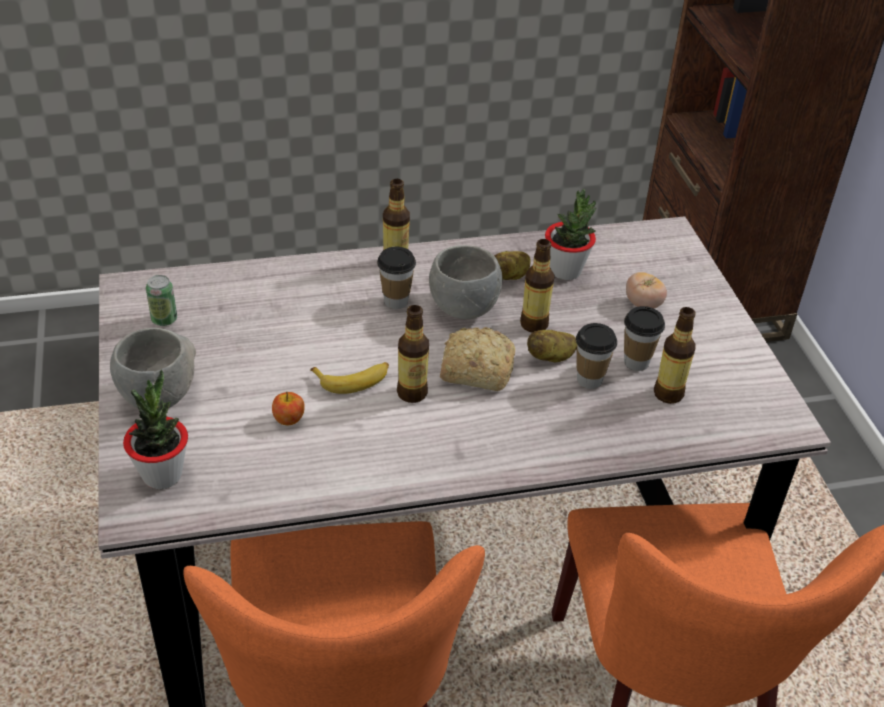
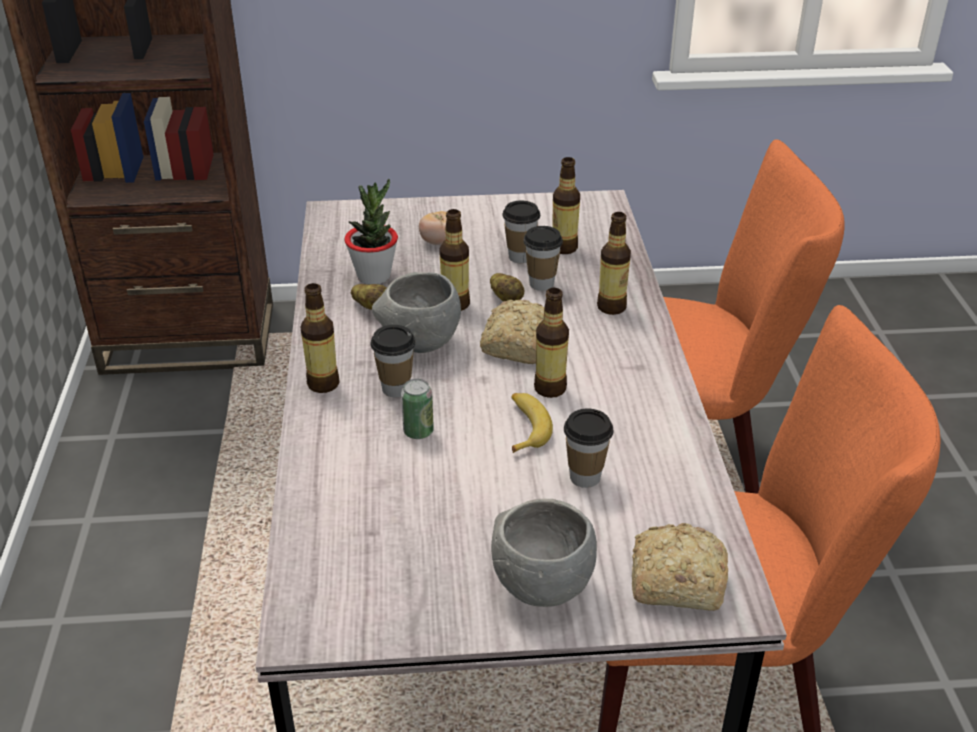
camera: 80 degrees left, 5 degrees down
potted plant [123,370,188,489] -> bread [632,523,728,611]
can [146,275,177,326] -> can moved to [401,379,434,439]
apple [272,392,305,425] -> cup [564,409,614,488]
none -> bottle [597,212,631,315]

